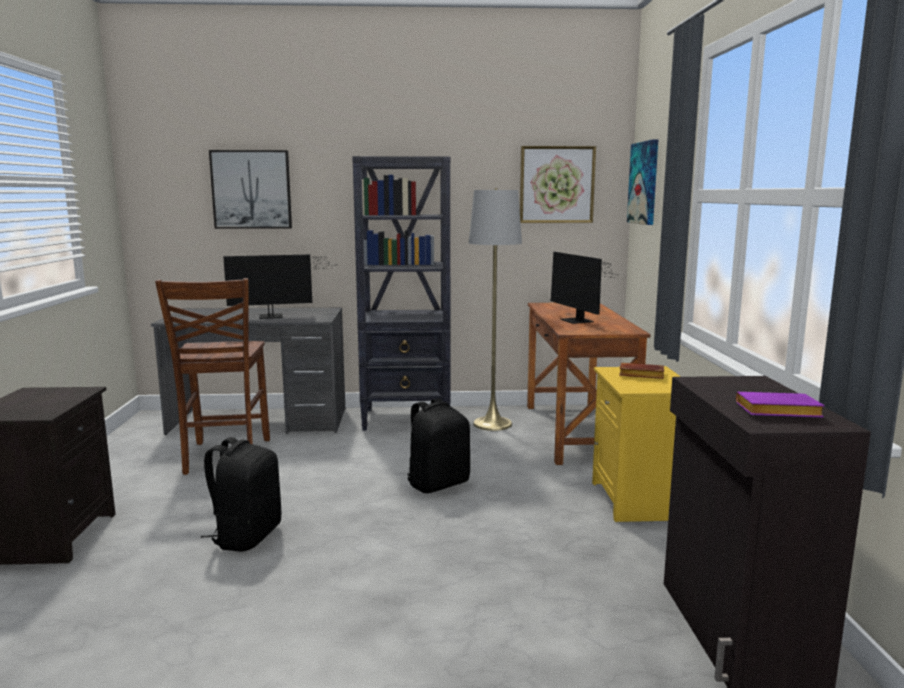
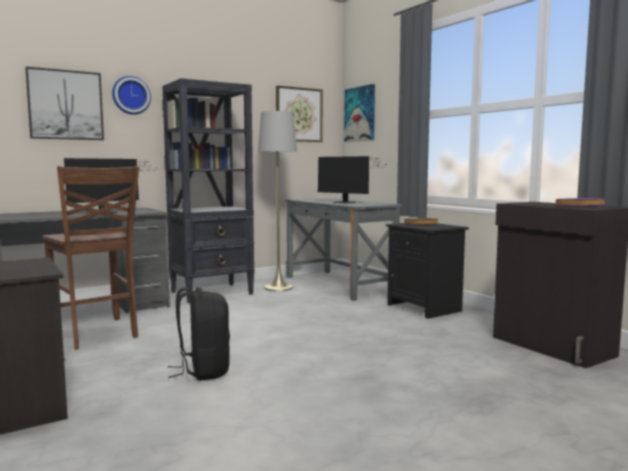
camera: 30 degrees left, 5 degrees down
black backpack [407,398,470,493] -> none
brown desk [527,303,651,465] -> grey desk [285,198,403,301]
yellow nightstand [592,366,681,522] -> black nightstand [386,223,469,319]
none -> wall clock [112,76,151,115]

